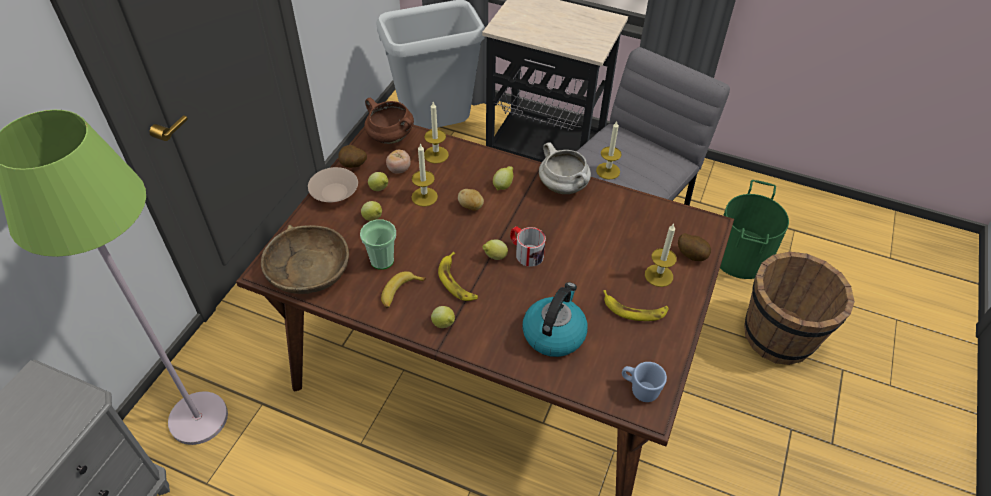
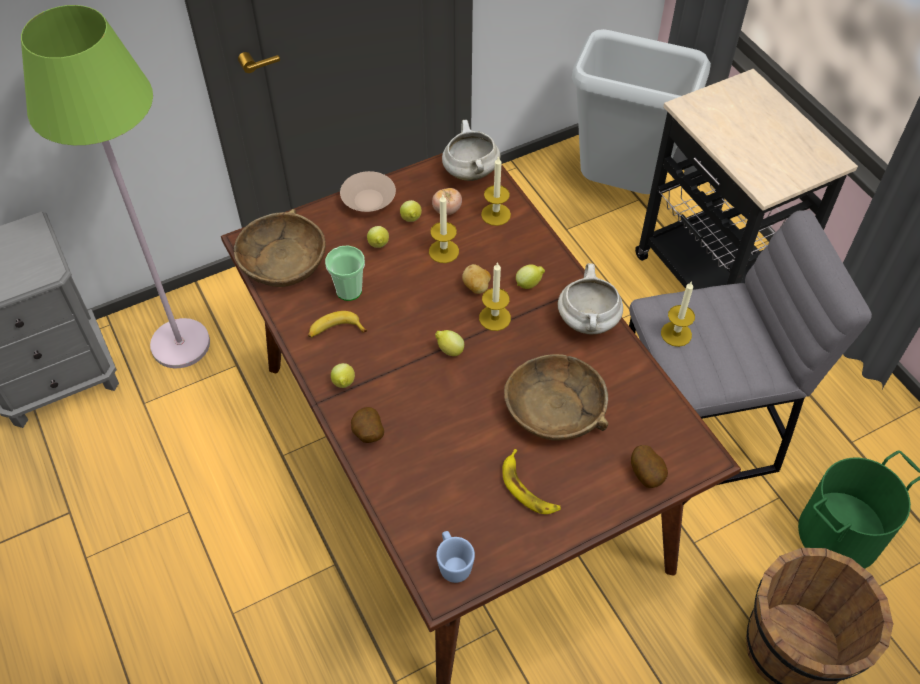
camera: 40 degrees right, 5 degrees up
potato [338,145,367,168] -> potato moved to [351,407,384,443]
brown cooking pot [364,98,414,144] -> white cooking pot [442,120,500,181]
banana [438,252,478,301] -> none
mug [510,226,546,267] -> none
kettle [523,282,588,357] -> none
candle [645,223,677,287] -> candle moved to [479,262,511,331]
none -> brown bowl [504,354,608,441]

